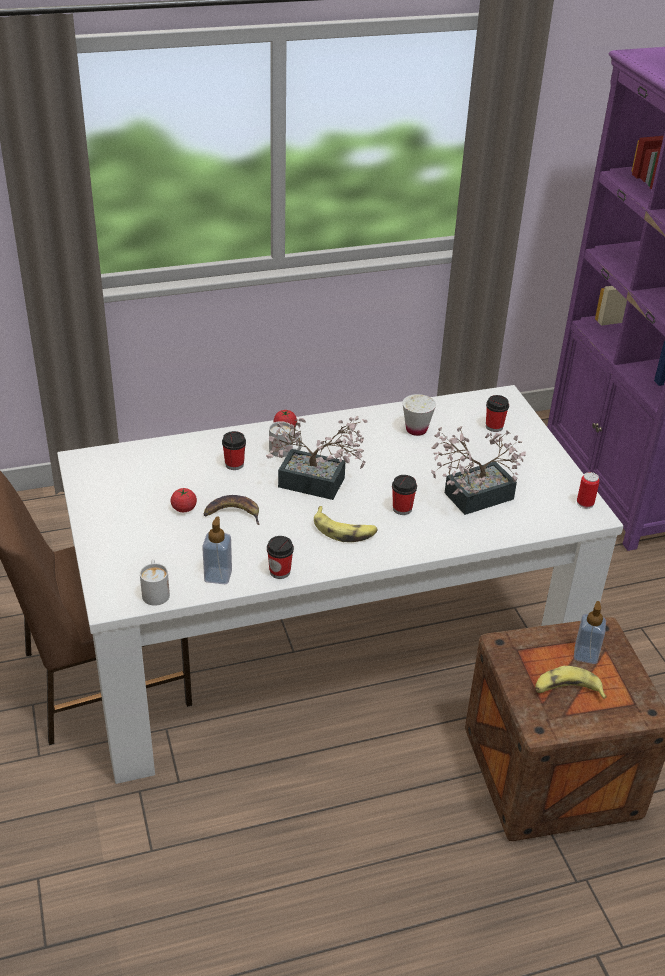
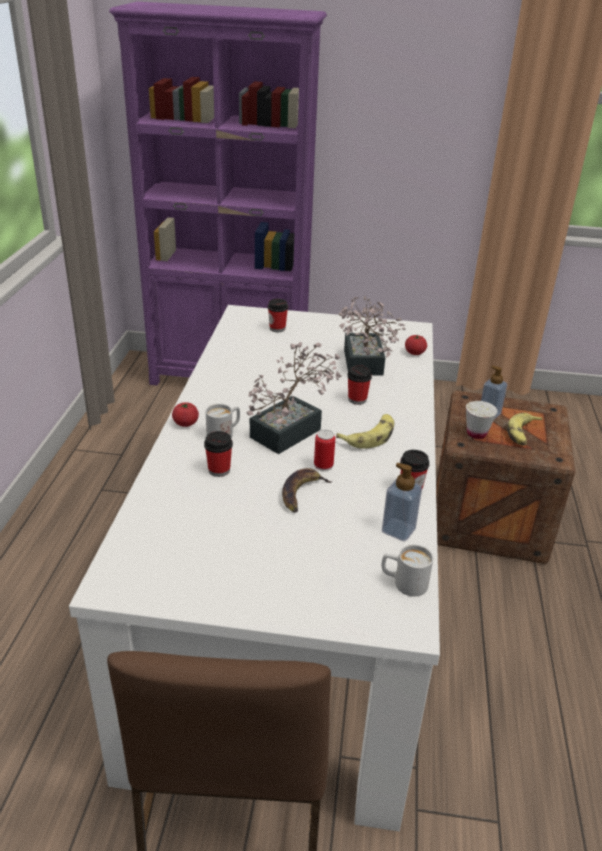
camera: 65 degrees left, 5 degrees down
tomato [171,488,197,512] -> tomato moved to [405,335,427,355]
white cup [402,394,436,436] -> white cup moved to [466,401,498,439]
can [577,472,600,509] -> can moved to [314,430,335,472]

